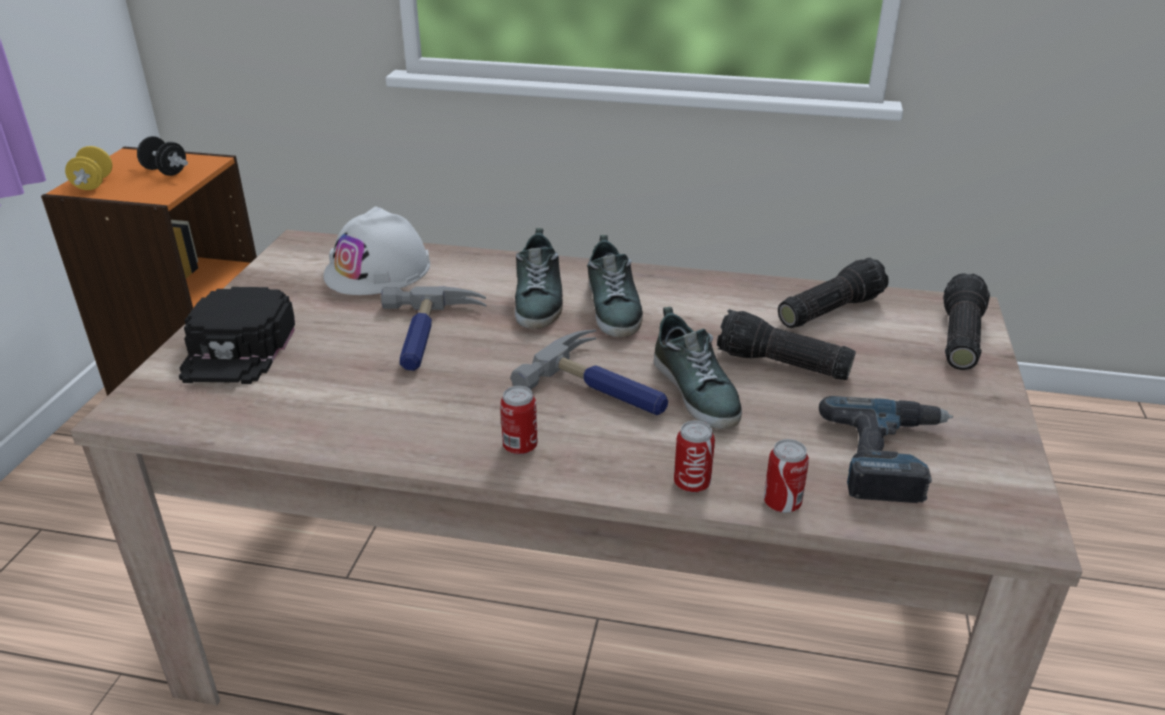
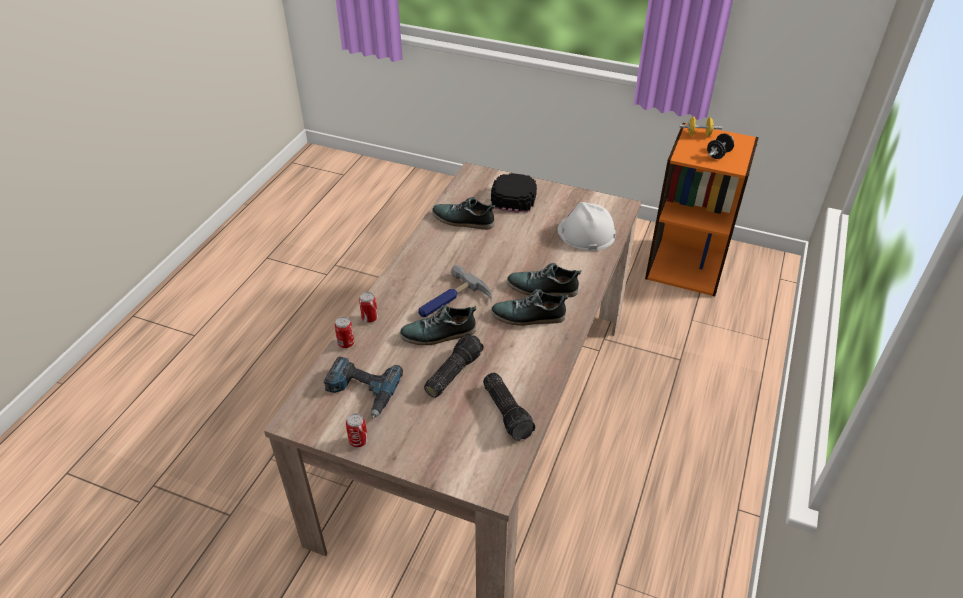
camera: 100 degrees right, 10 degrees up
black cap [179,287,295,384] -> black cap turned 90 degrees clockwise [491,173,537,213]
hammer [381,286,486,371] -> none
can [500,386,538,455] -> can moved to [346,413,368,447]
flashlight [943,273,990,370] -> none
none -> shoe [432,197,495,230]

